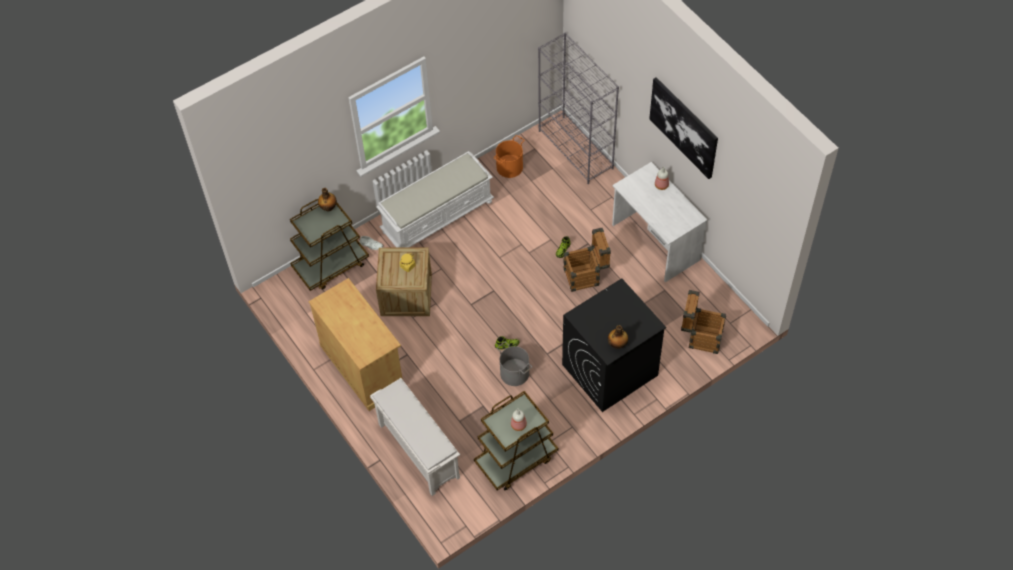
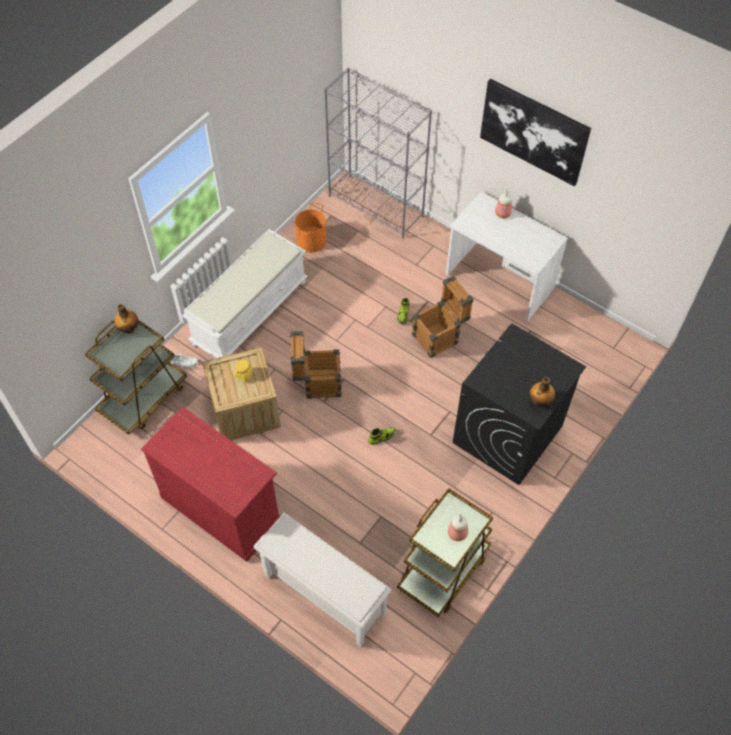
camera: 20 degrees left, 0 degrees up
beige cabinet [309,278,403,411] -> red cabinet [141,406,280,562]
grey bucket [497,342,532,386] -> none
crate [681,290,726,354] -> crate moved to [290,331,342,399]

